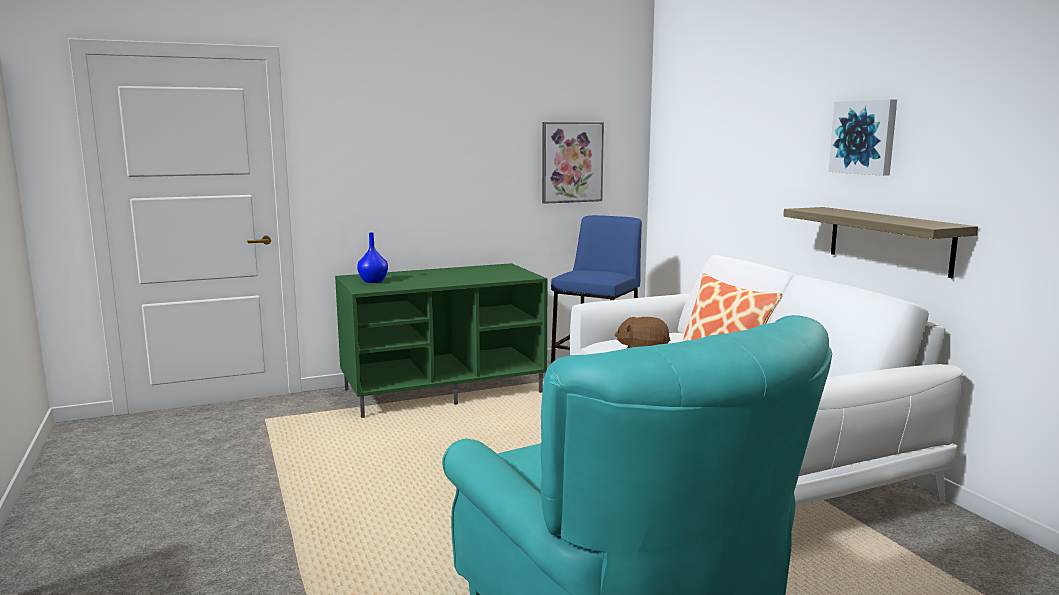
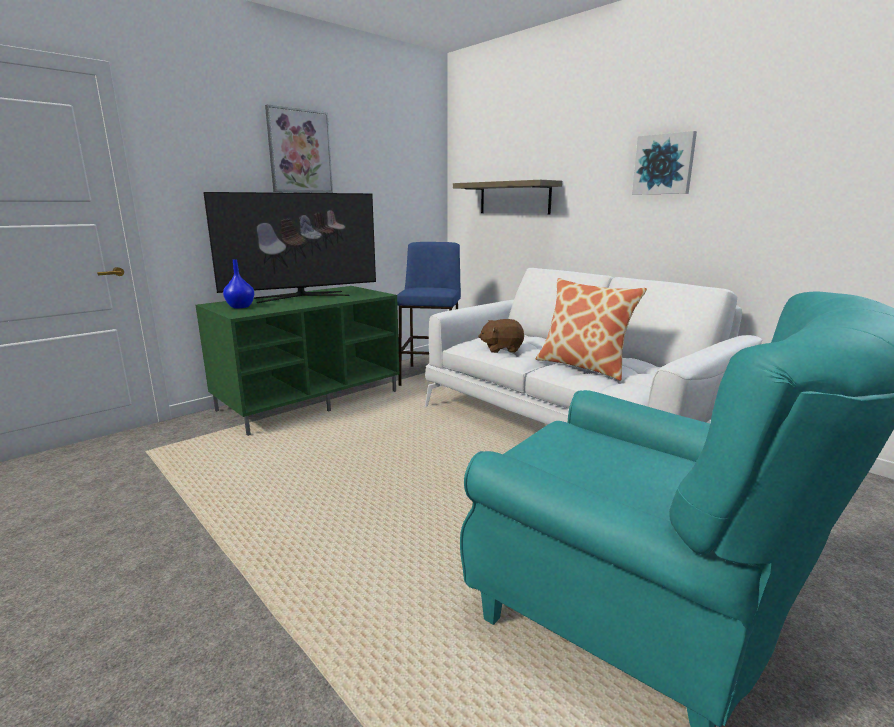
camera: 20 degrees left, 5 degrees up
picture [542,122,604,204] -> picture moved to [265,104,333,193]
shelf [783,207,978,278] -> shelf moved to [453,180,562,214]
none -> television [203,192,376,303]

